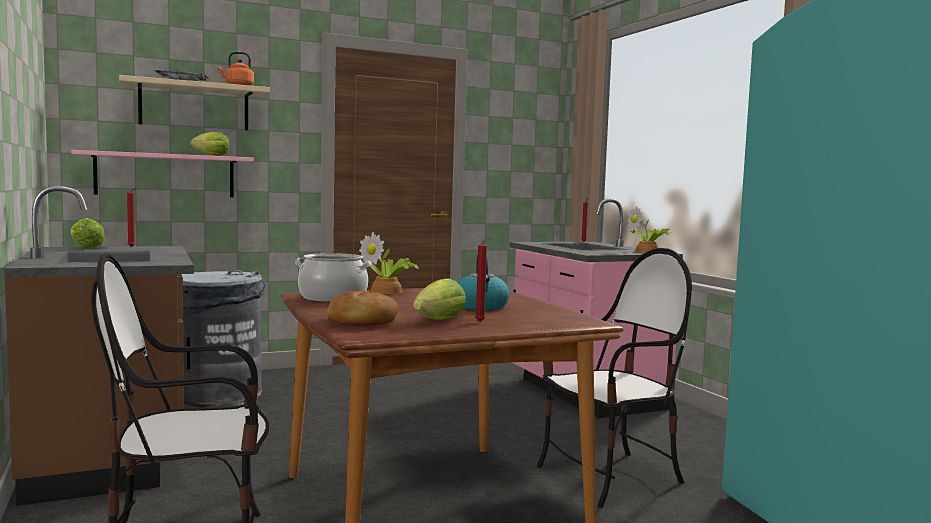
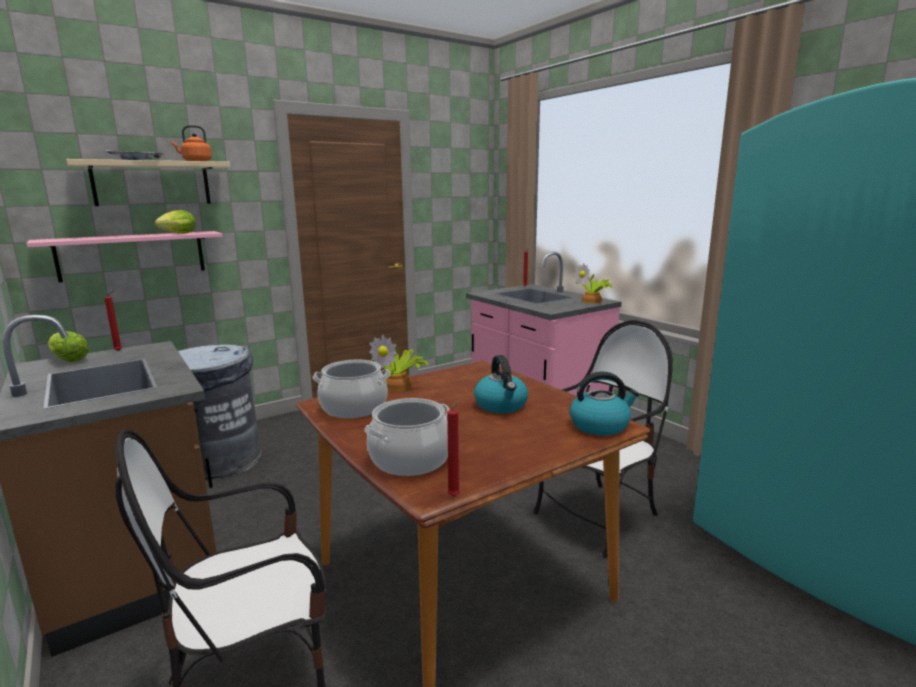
camera: 10 degrees left, 10 degrees up
bread [327,291,398,326] -> cooking pot [364,398,450,476]
lettuce [413,278,466,320] -> none
red candle [475,237,490,322] -> red candle moved to [447,399,461,496]
none -> kettle [569,372,639,436]

